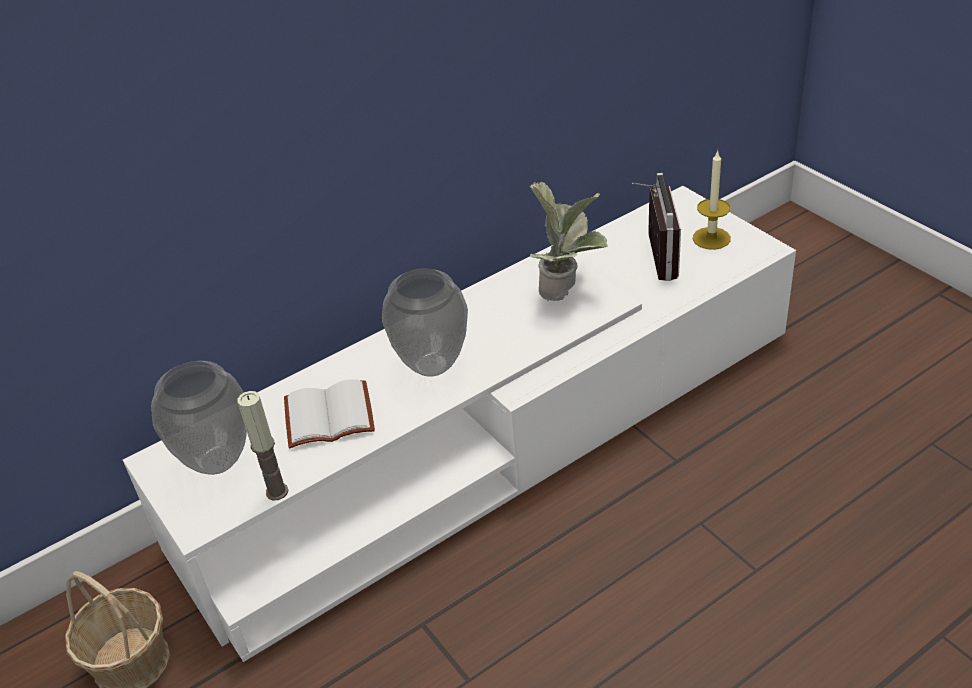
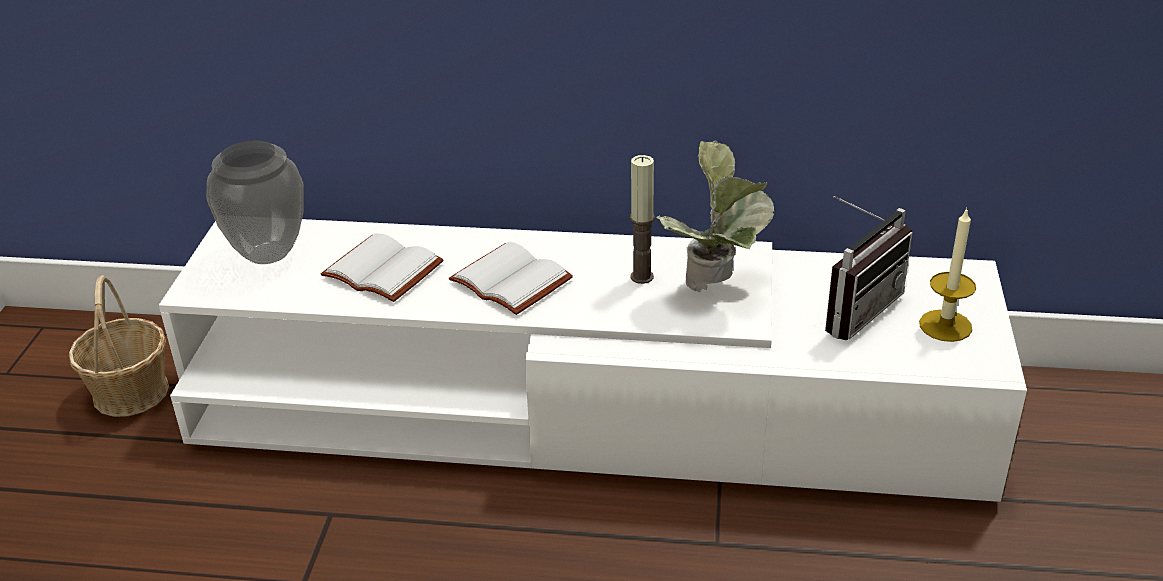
camera: 40 degrees right, 5 degrees down
candle [237,391,289,500] -> candle moved to [630,155,655,284]
vase [382,268,468,377] -> white book [449,242,573,315]

